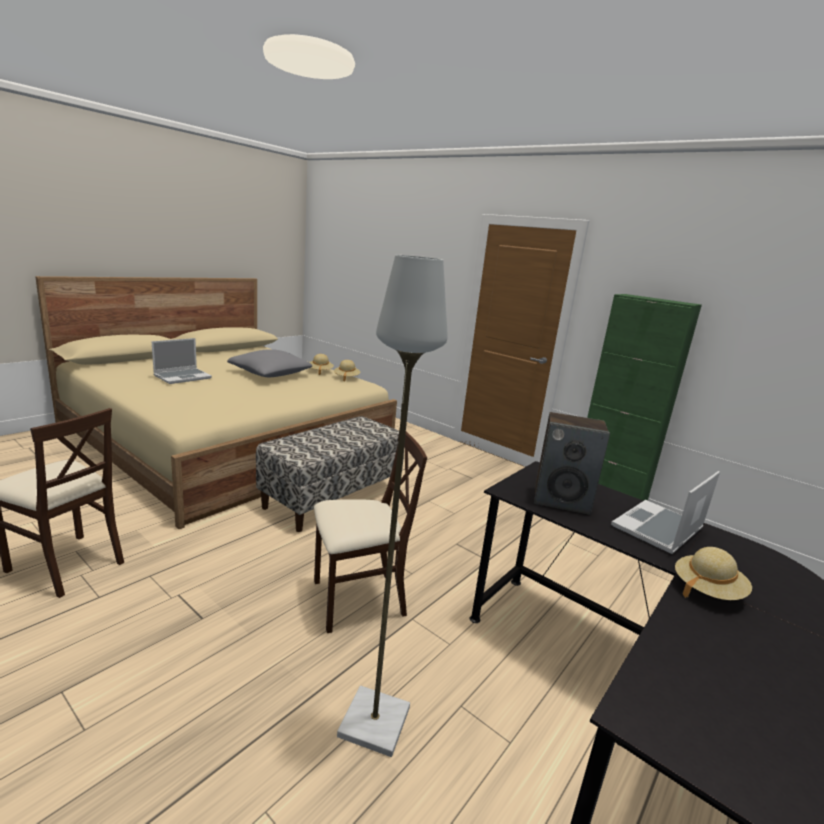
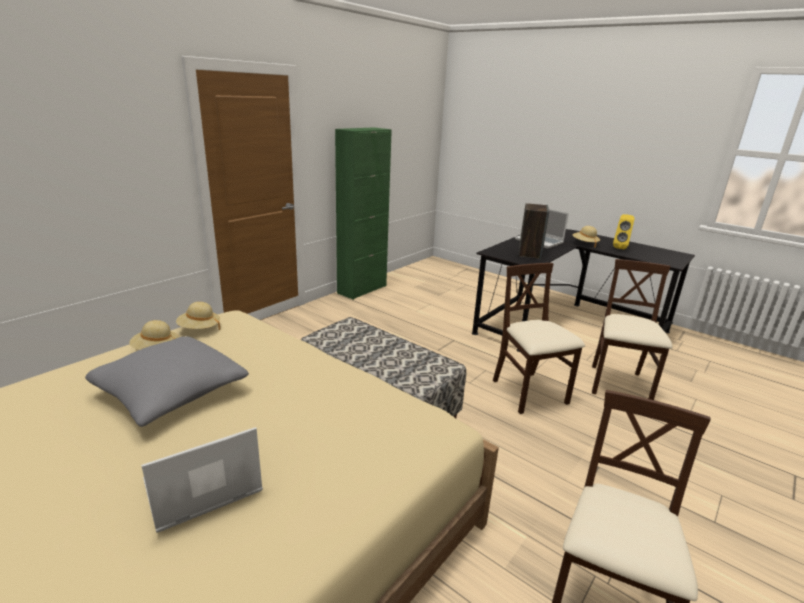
camera: 90 degrees left, 5 degrees up
laptop [151,338,212,384] -> laptop turned 75 degrees counterclockwise [141,427,263,533]
grey floor lamp [337,255,447,757] -> beige chair [592,259,672,400]
none -> yellow speaker [613,214,634,249]

